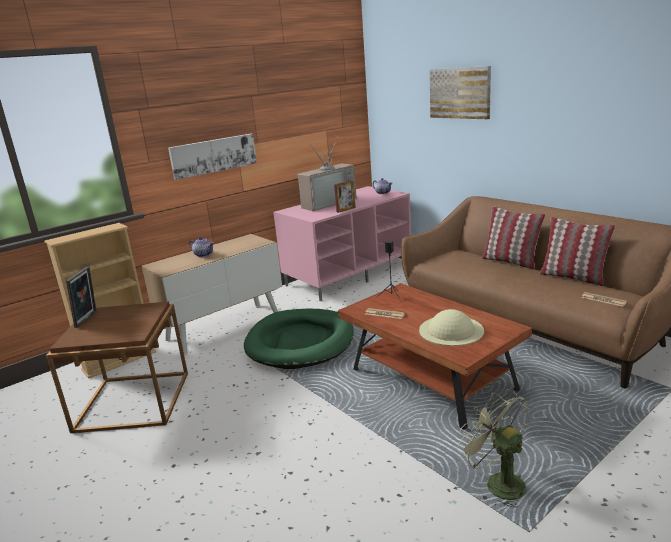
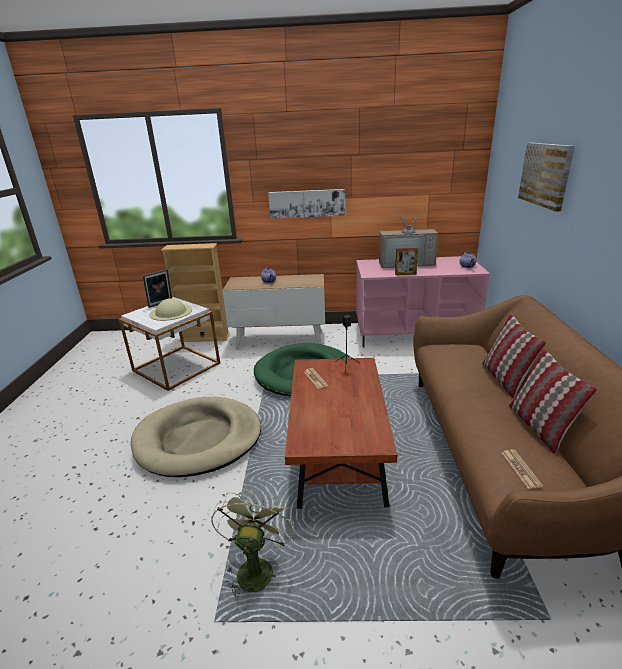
camera: 40 degrees right, 5 degrees up
brown side table [46,302,188,433] -> white side table [119,297,220,391]
beige hat [419,309,484,346] -> beige hat moved to [149,298,192,321]
none -> beige dog bed [131,397,261,477]

